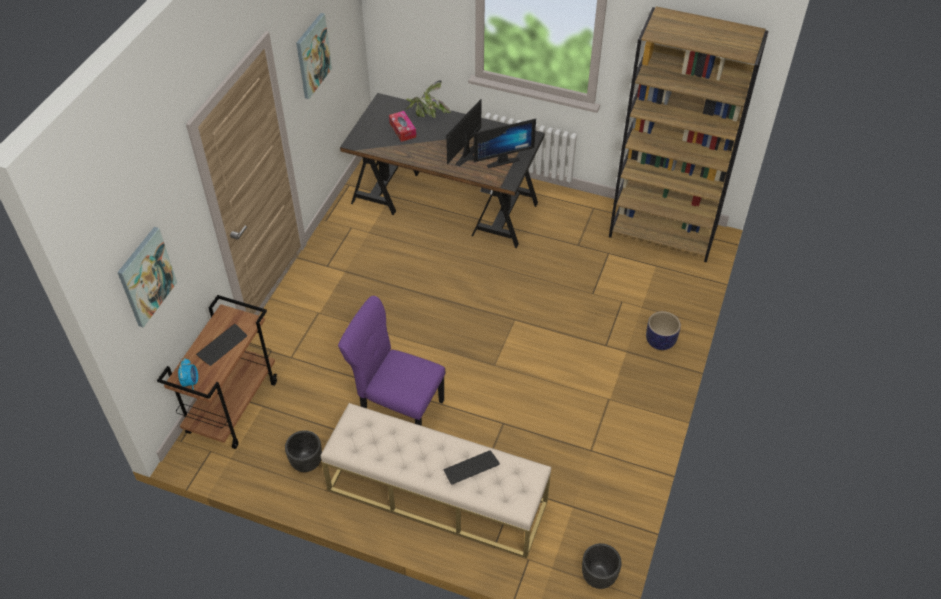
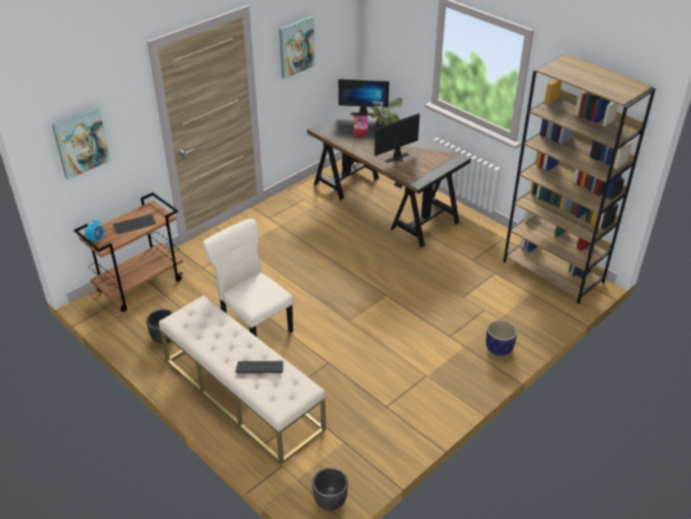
camera: 25 degrees right, 10 degrees down
purple chair [338,296,445,426] -> beige chair [203,218,293,337]
monitor [474,119,536,168] -> monitor moved to [338,79,389,116]

